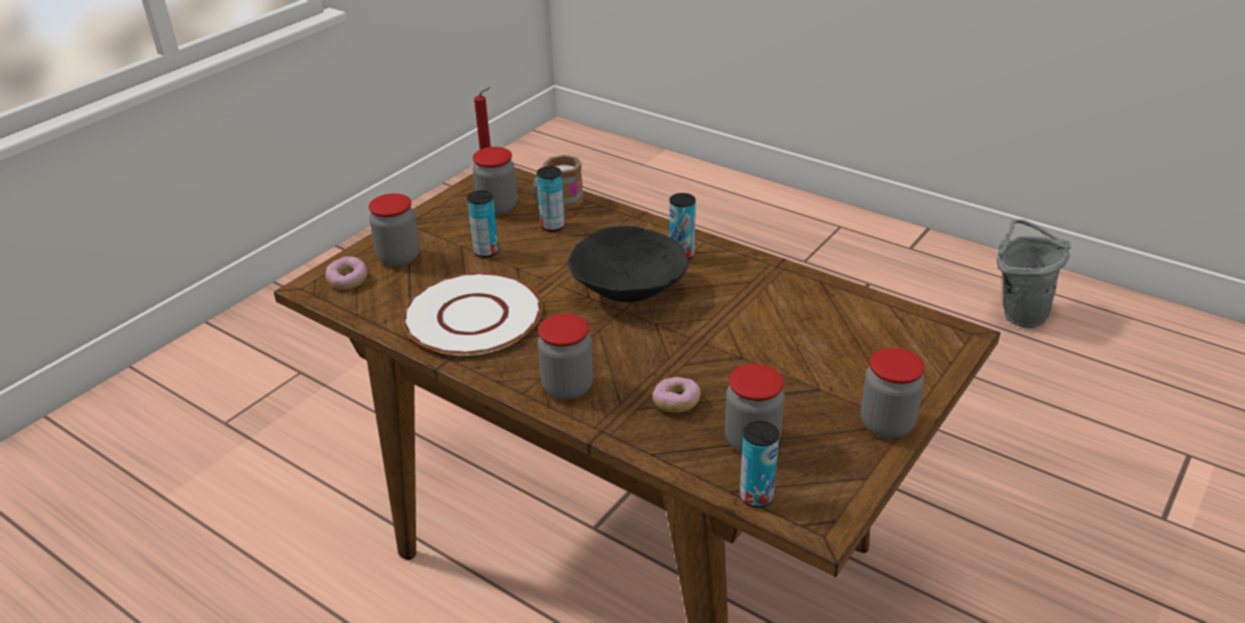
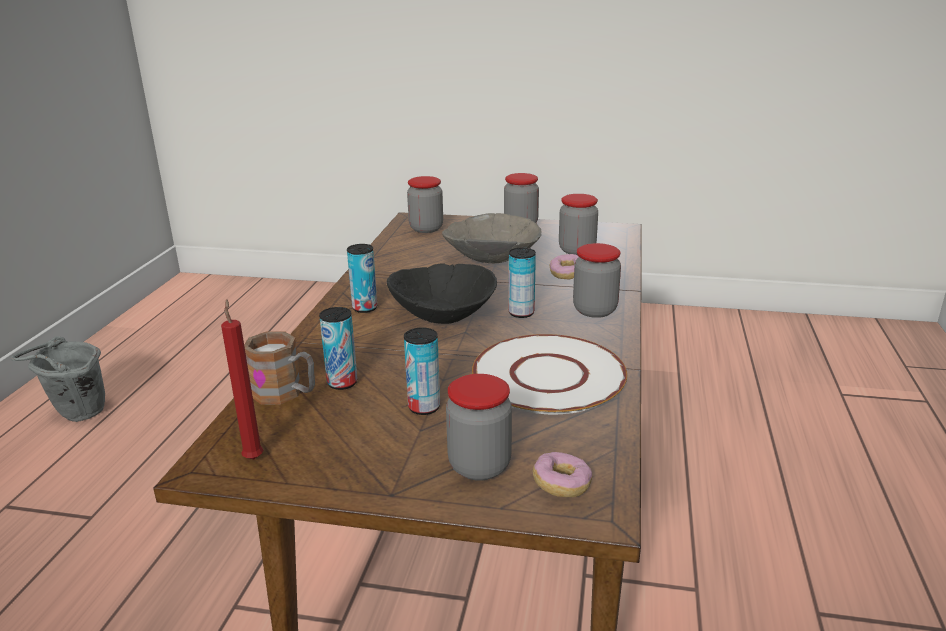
camera: 115 degrees left, 10 degrees down
jar [472,147,517,215] -> jar moved to [407,176,443,233]
can [740,421,779,508] -> can moved to [509,247,536,318]
none -> grey bowl [442,213,541,263]

